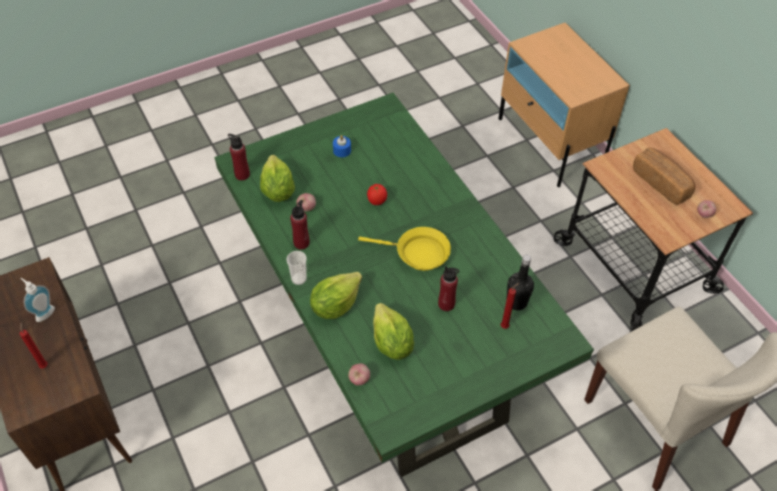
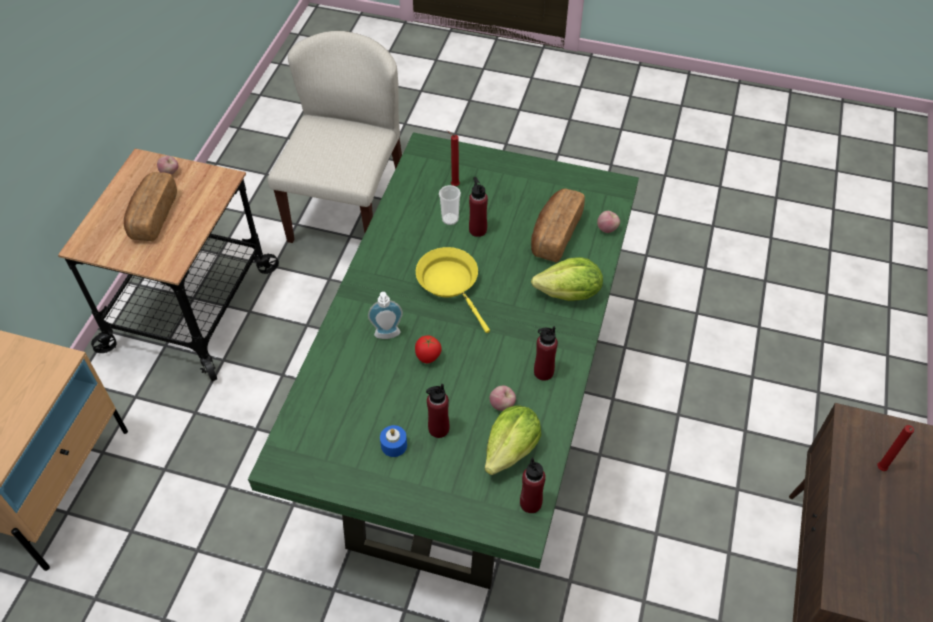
camera: 135 degrees left, 0 degrees up
soap dispenser [20,278,55,322] -> soap dispenser moved to [368,292,403,339]
cup [286,251,307,285] -> cup moved to [439,185,461,225]
lettuce [373,303,414,360] -> bread [531,188,585,262]
black bottle [506,255,534,310] -> none
none -> red bottle [426,384,450,438]

